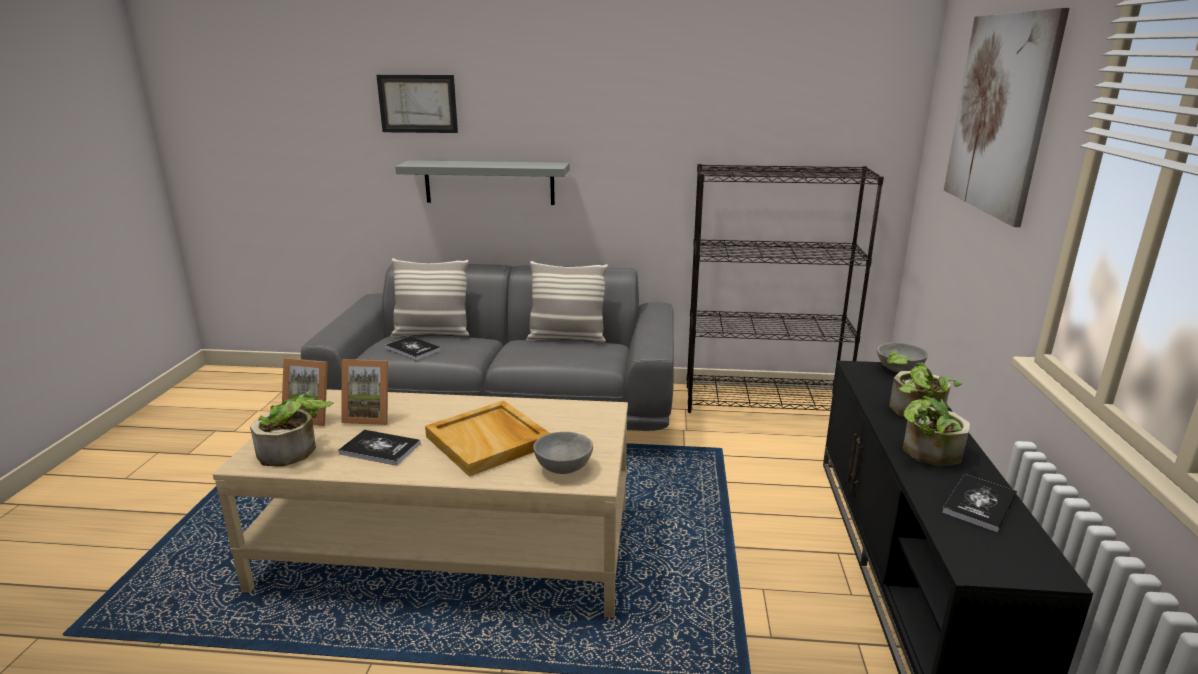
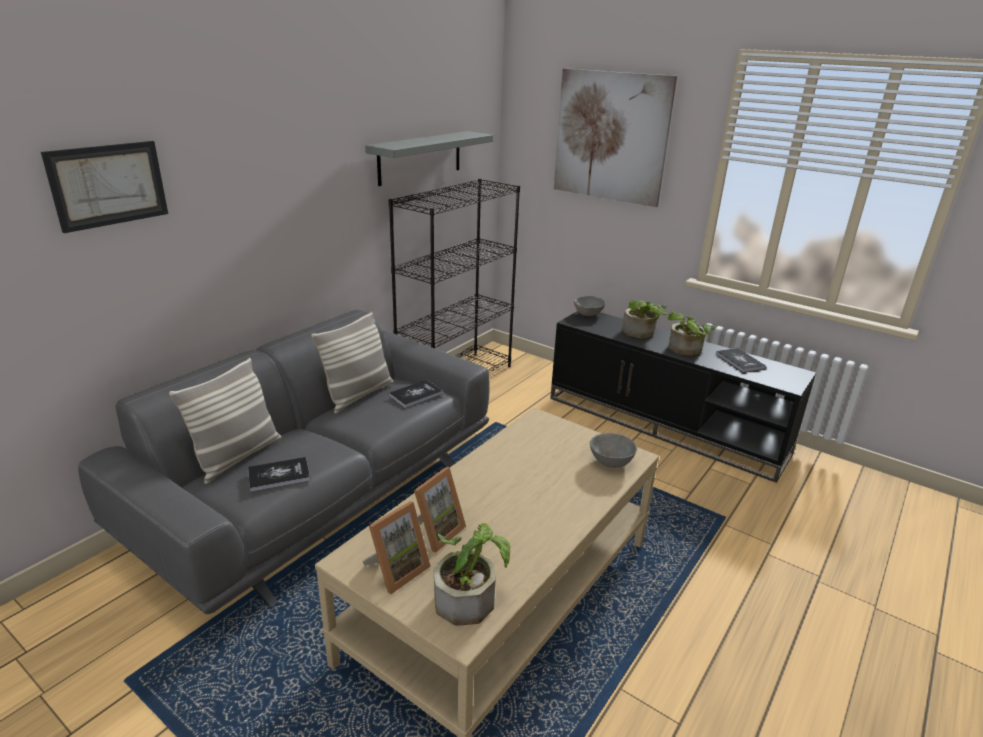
camera: 60 degrees left, 5 degrees up
book [338,430,420,466] -> book moved to [389,380,443,408]
grey shelf [395,160,570,205] -> grey shelf moved to [365,131,493,186]
beige tray [425,401,550,477] -> none

